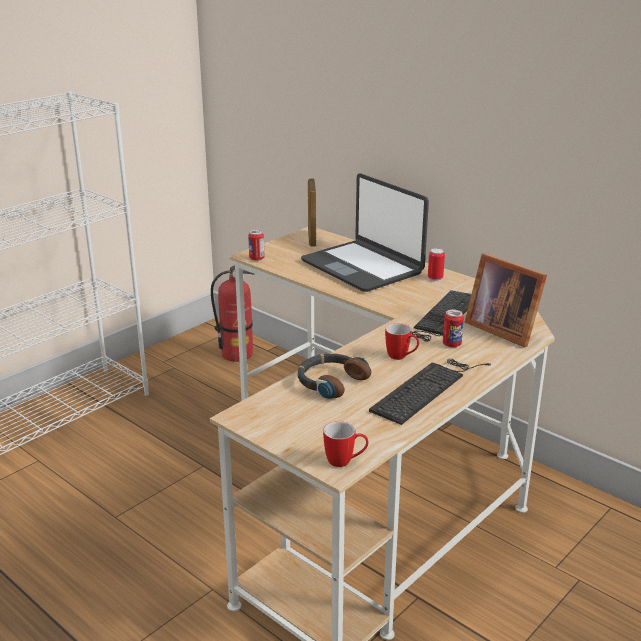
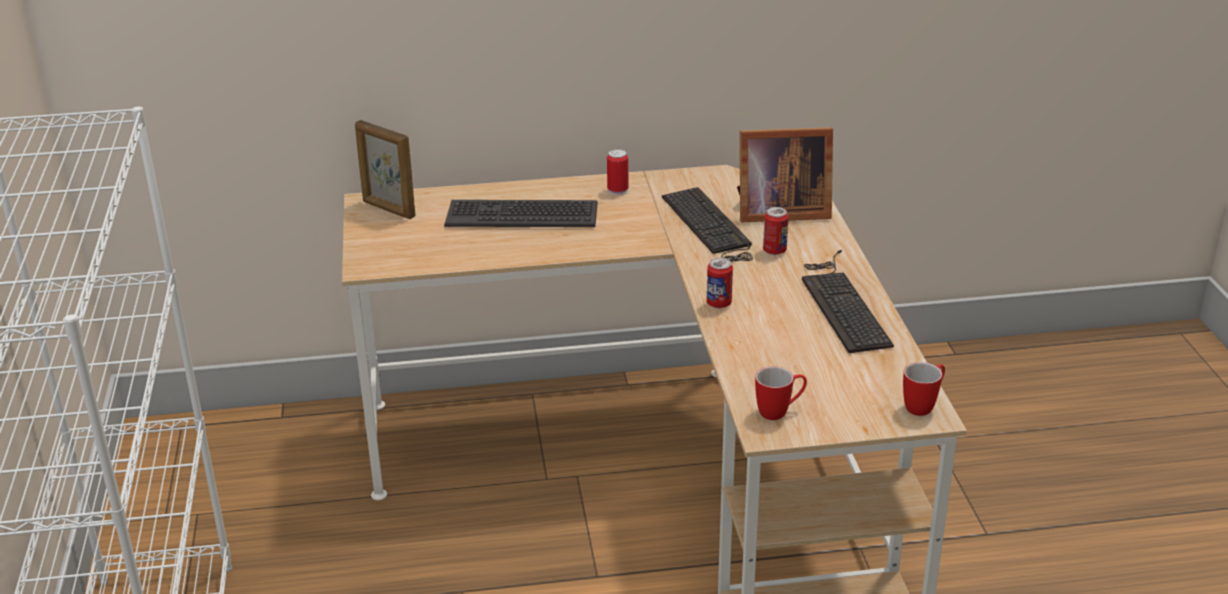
camera: 50 degrees left, 5 degrees up
fire extinguisher [211,265,255,362] -> none
can [248,230,264,261] -> can moved to [707,258,733,308]
headphones [298,353,371,399] -> none
laptop [301,173,429,292] -> keyboard [444,200,598,227]
mug [385,323,419,360] -> mug moved to [755,366,807,420]

